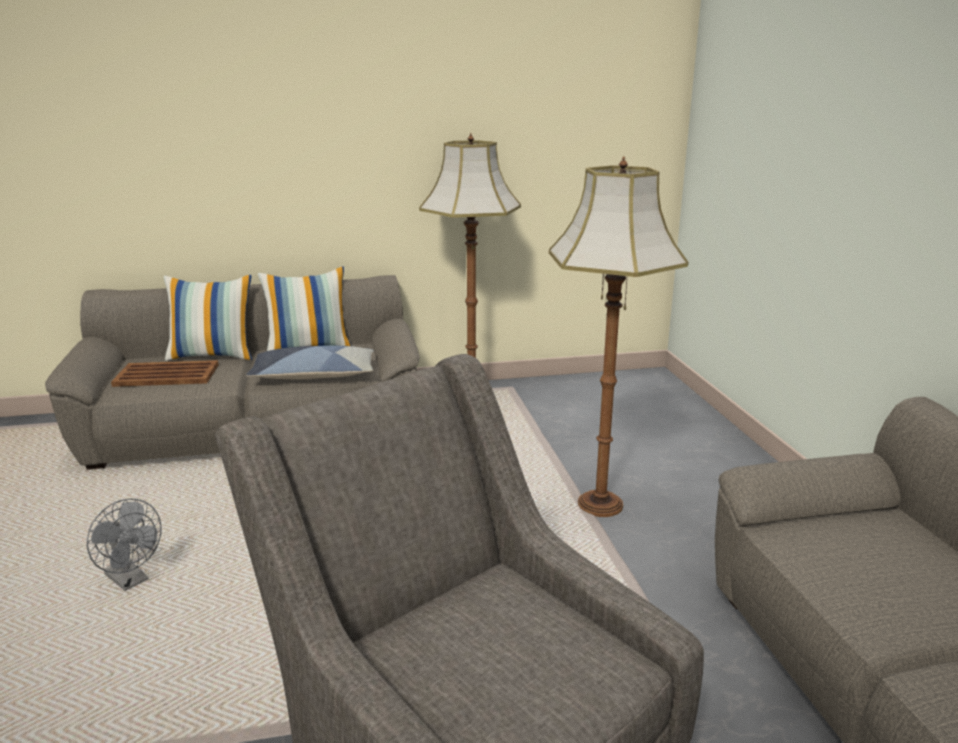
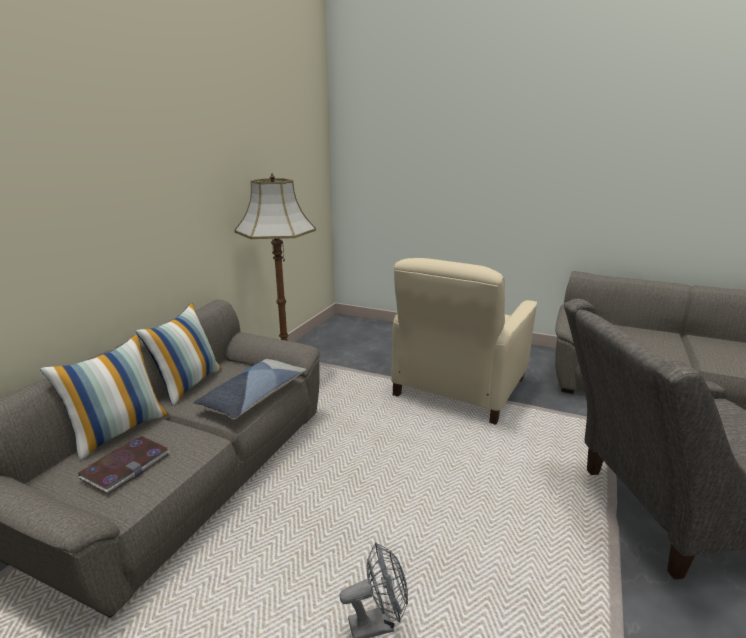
camera: 55 degrees left, 0 degrees up
brown tray [111,360,219,387] -> book [78,436,170,495]
floor lamp [549,156,688,517] -> beige armchair [391,258,537,425]

